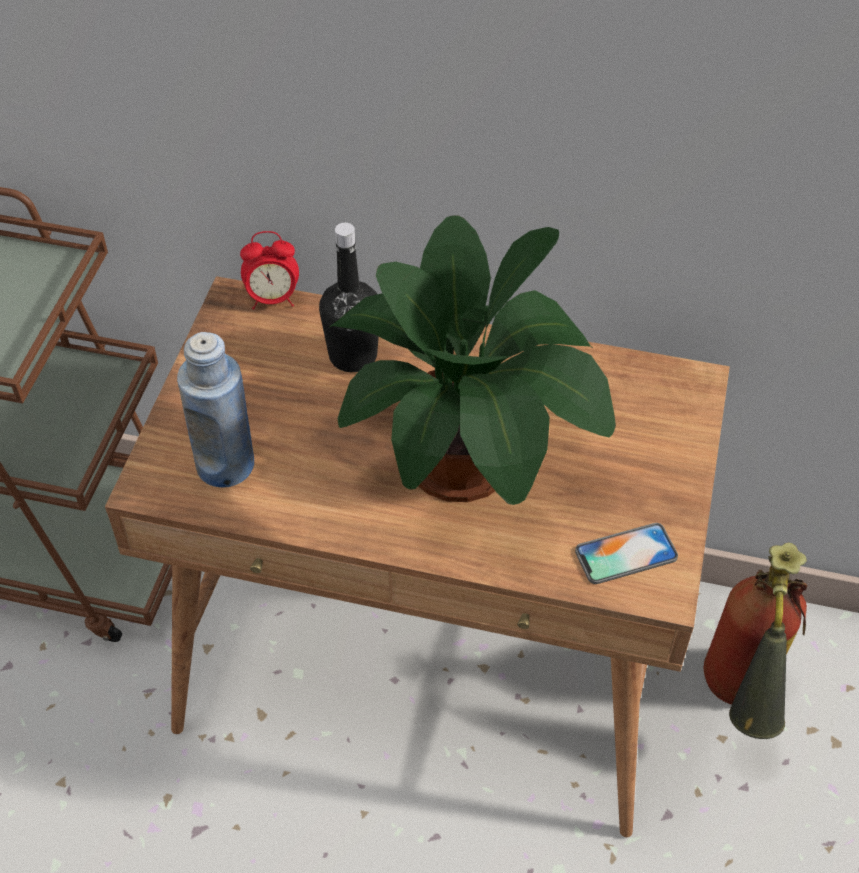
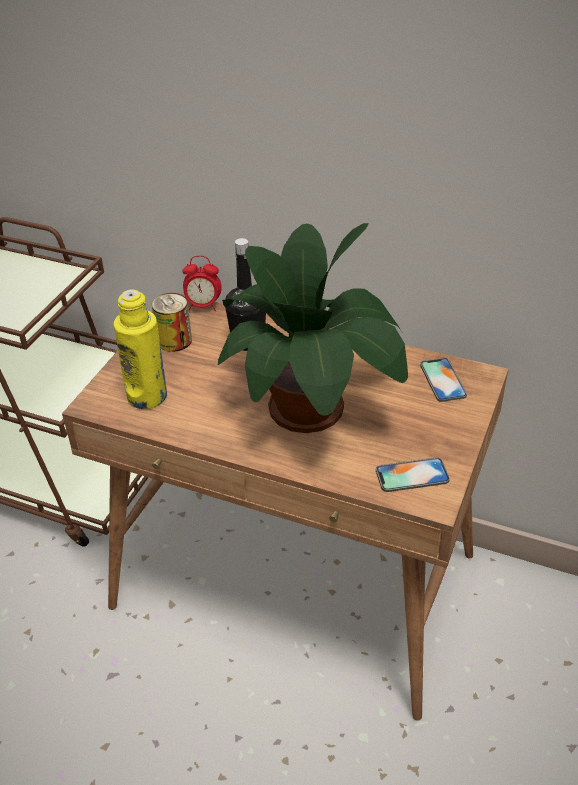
camera: 10 degrees right, 10 degrees down
blue bottle [177,332,254,487] -> yellow bottle [114,289,167,409]
fire extinguisher [704,543,807,739] -> none
none -> can [152,293,192,352]
none -> phone [420,358,467,402]

